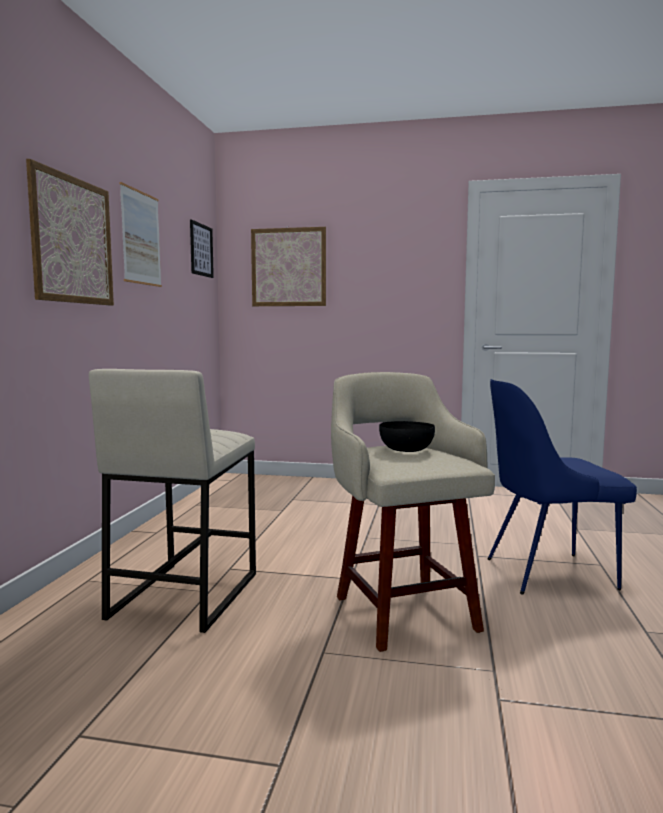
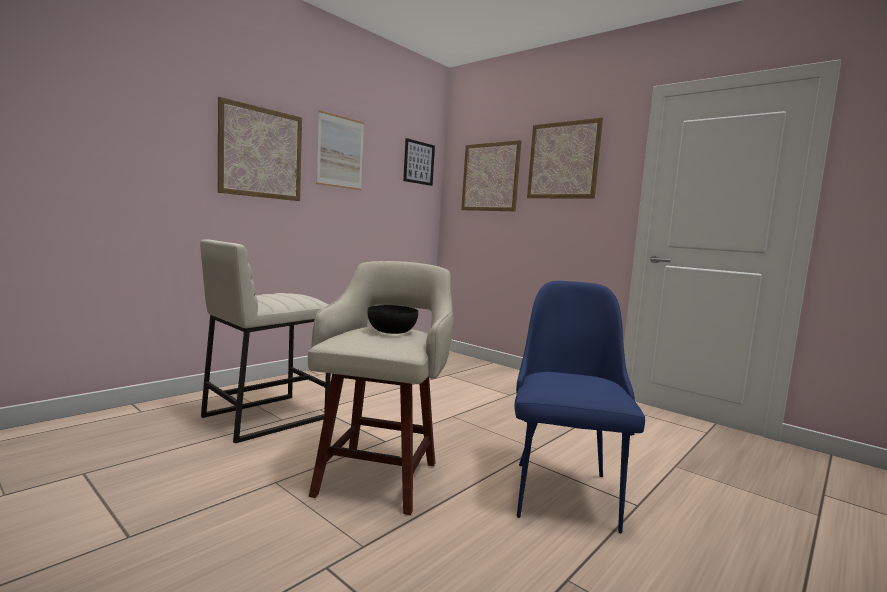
camera: 30 degrees right, 0 degrees up
blue chair [488,379,637,595] -> blue chair turned 75 degrees clockwise [514,281,645,533]
none -> picture [527,118,603,198]

